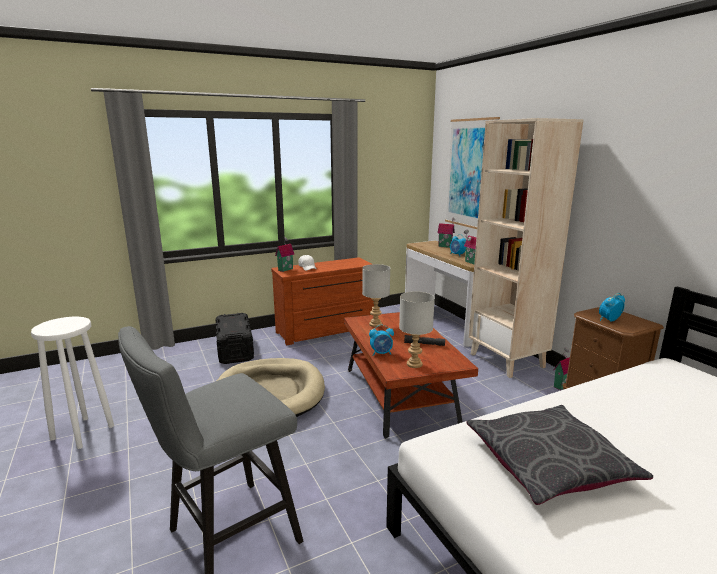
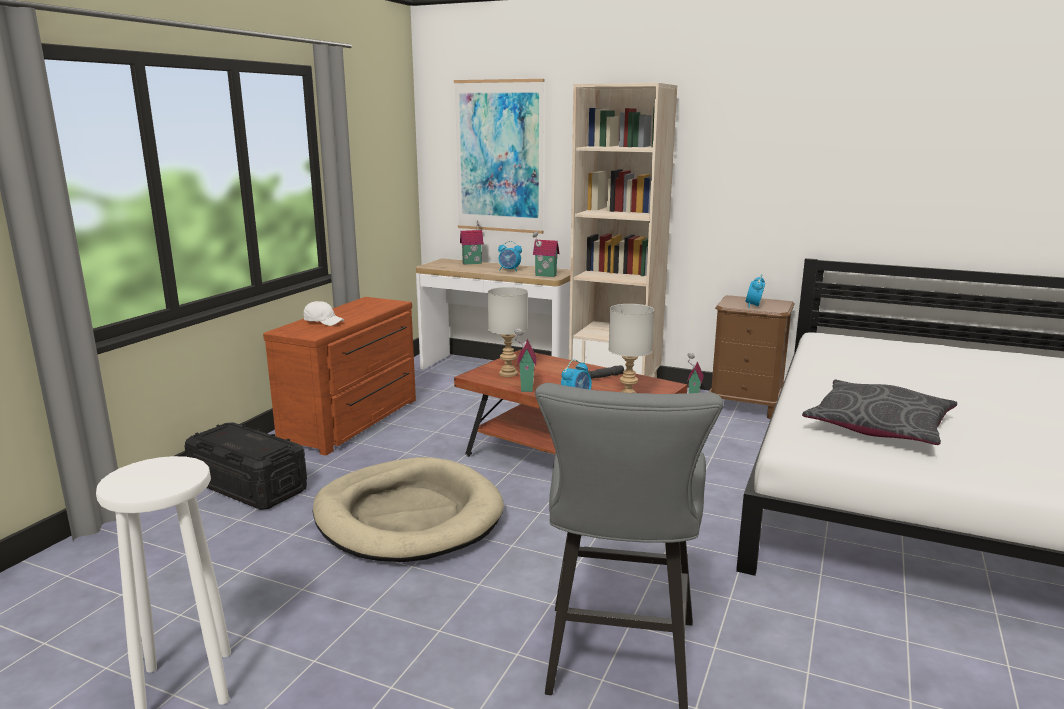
camera: 40 degrees left, 0 degrees up
toy house [275,237,294,272] -> toy house moved to [514,328,536,392]

